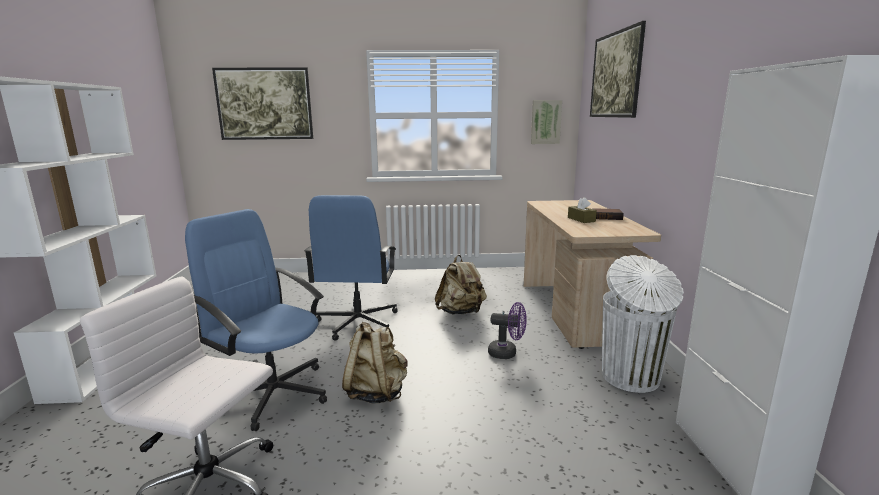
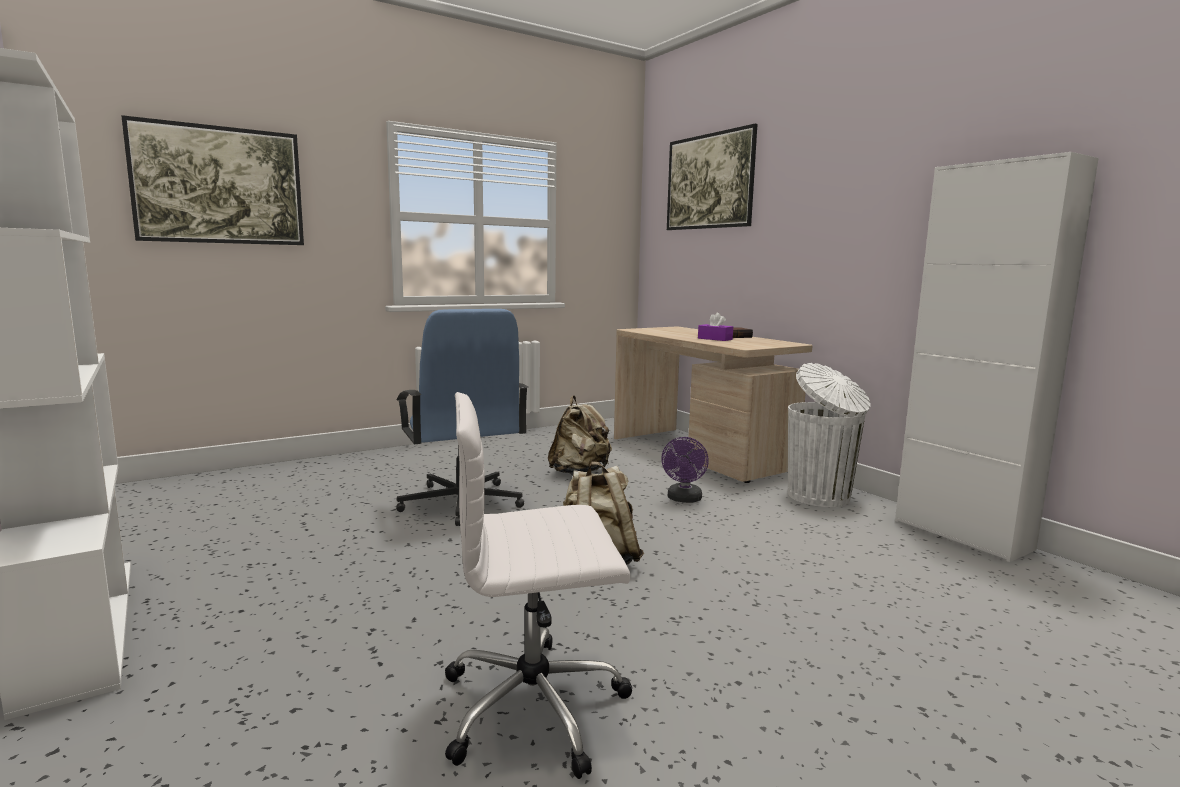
camera: 30 degrees left, 5 degrees down
blue office chair [185,209,327,431] -> none
purple fan [488,302,527,359] -> purple fan turned 120 degrees clockwise [661,437,709,503]
picture [531,100,562,144] -> none
brown tissue box [568,197,597,223] -> purple tissue box [698,313,733,341]

